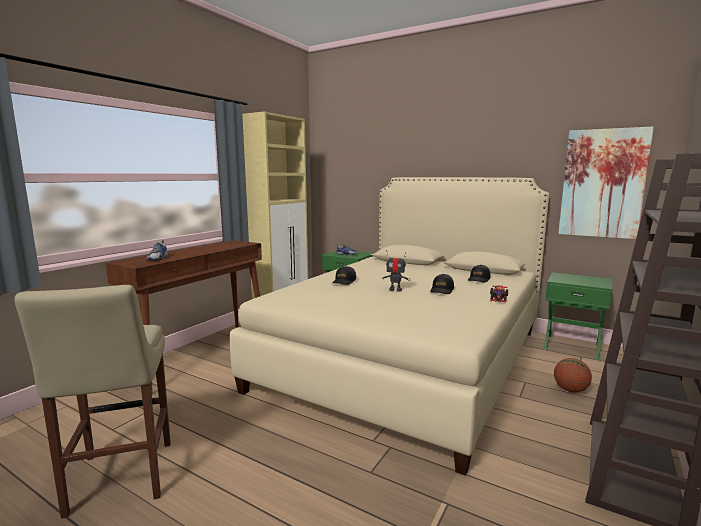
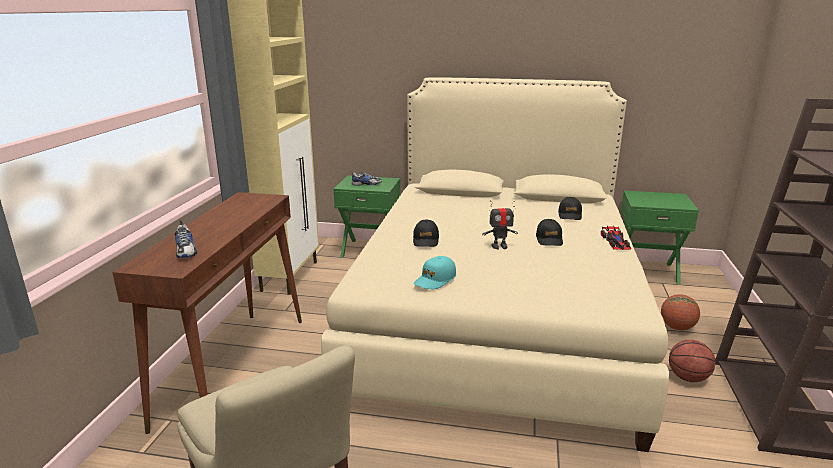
camera: 20 degrees left, 10 degrees up
picture [558,127,654,239] -> none
none -> turquoise cap [414,256,456,289]
none -> basketball [669,340,716,382]

